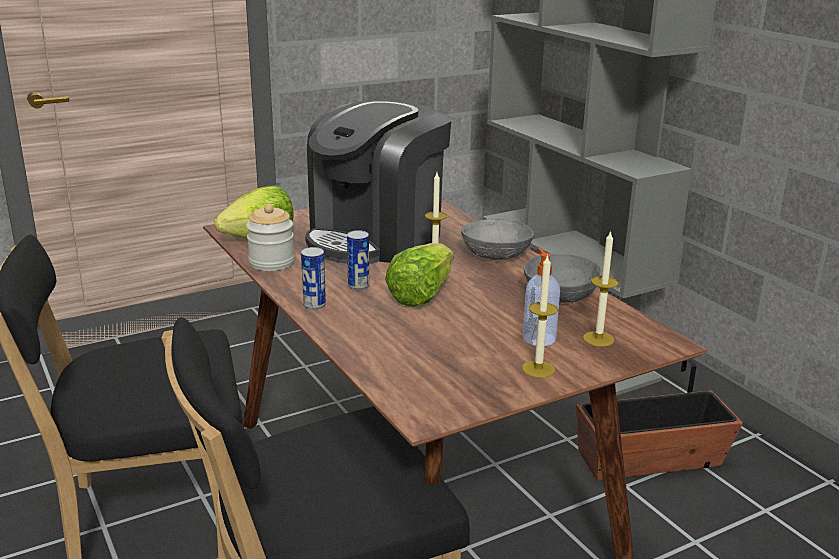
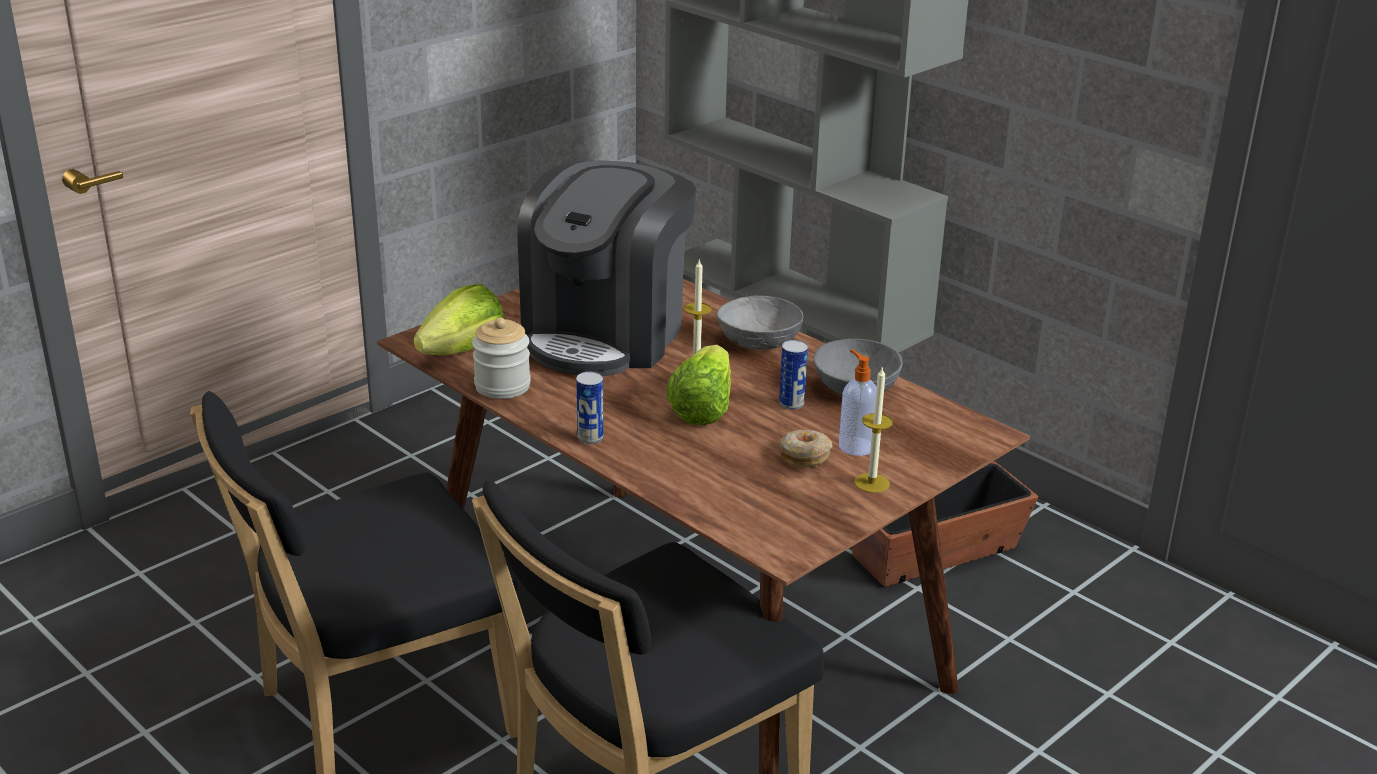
camera: 15 degrees left, 5 degrees up
can [347,230,369,290] -> can moved to [779,340,808,410]
candle [583,230,619,347] -> none
none -> donut [779,430,832,467]

